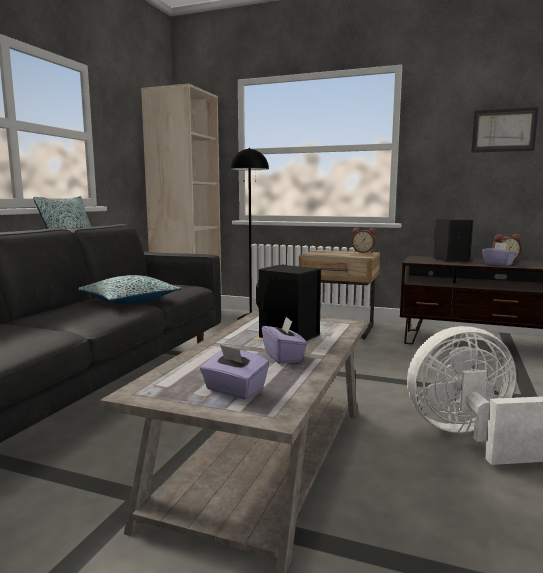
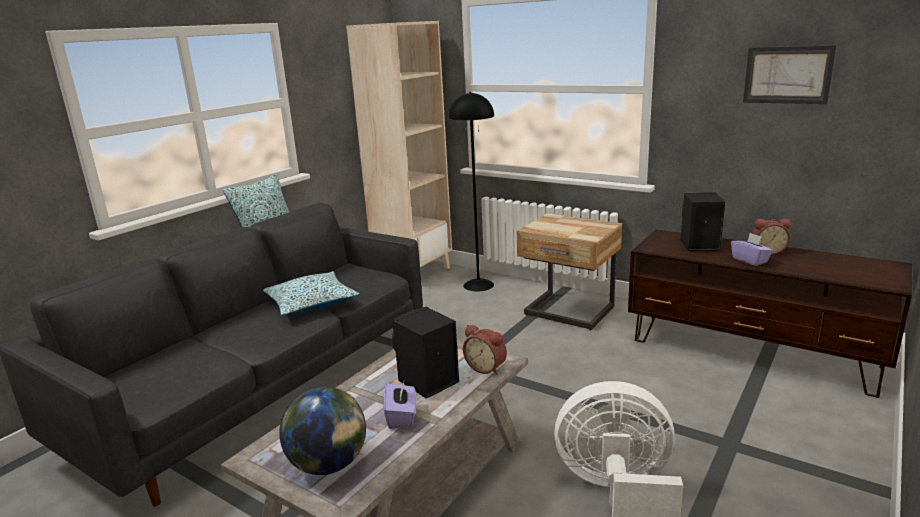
camera: 15 degrees right, 10 degrees up
purple tissue box [200,345,269,400] -> globe [279,387,366,475]
alarm clock [352,227,376,253] -> alarm clock moved to [463,325,507,375]

